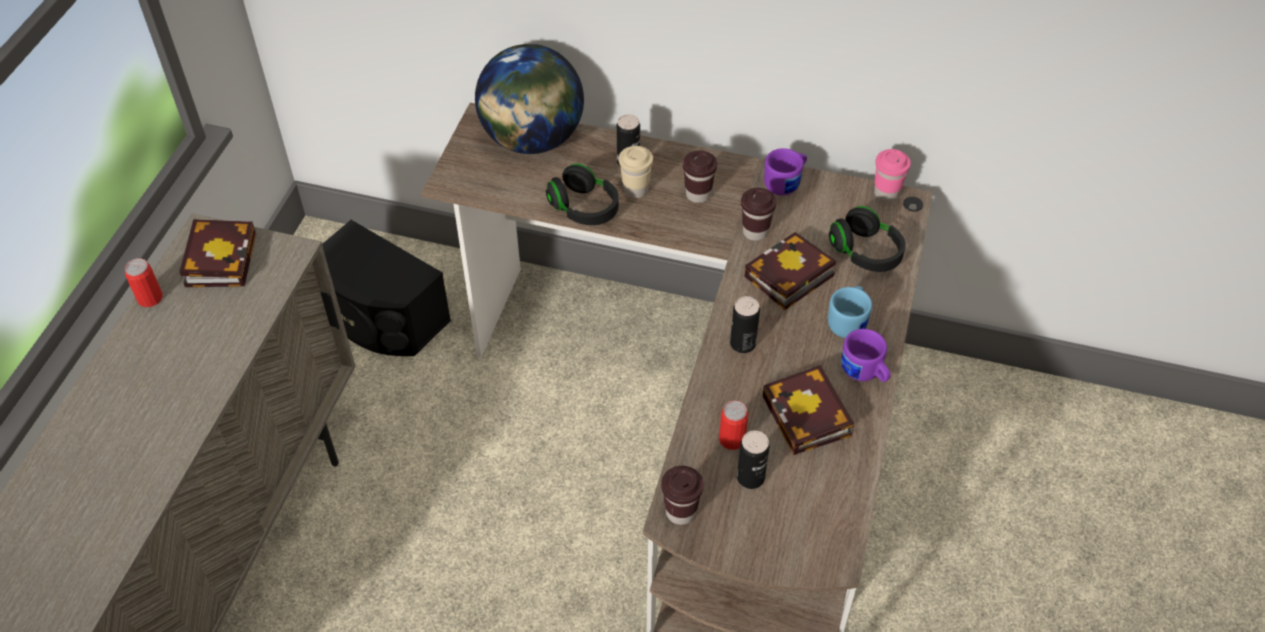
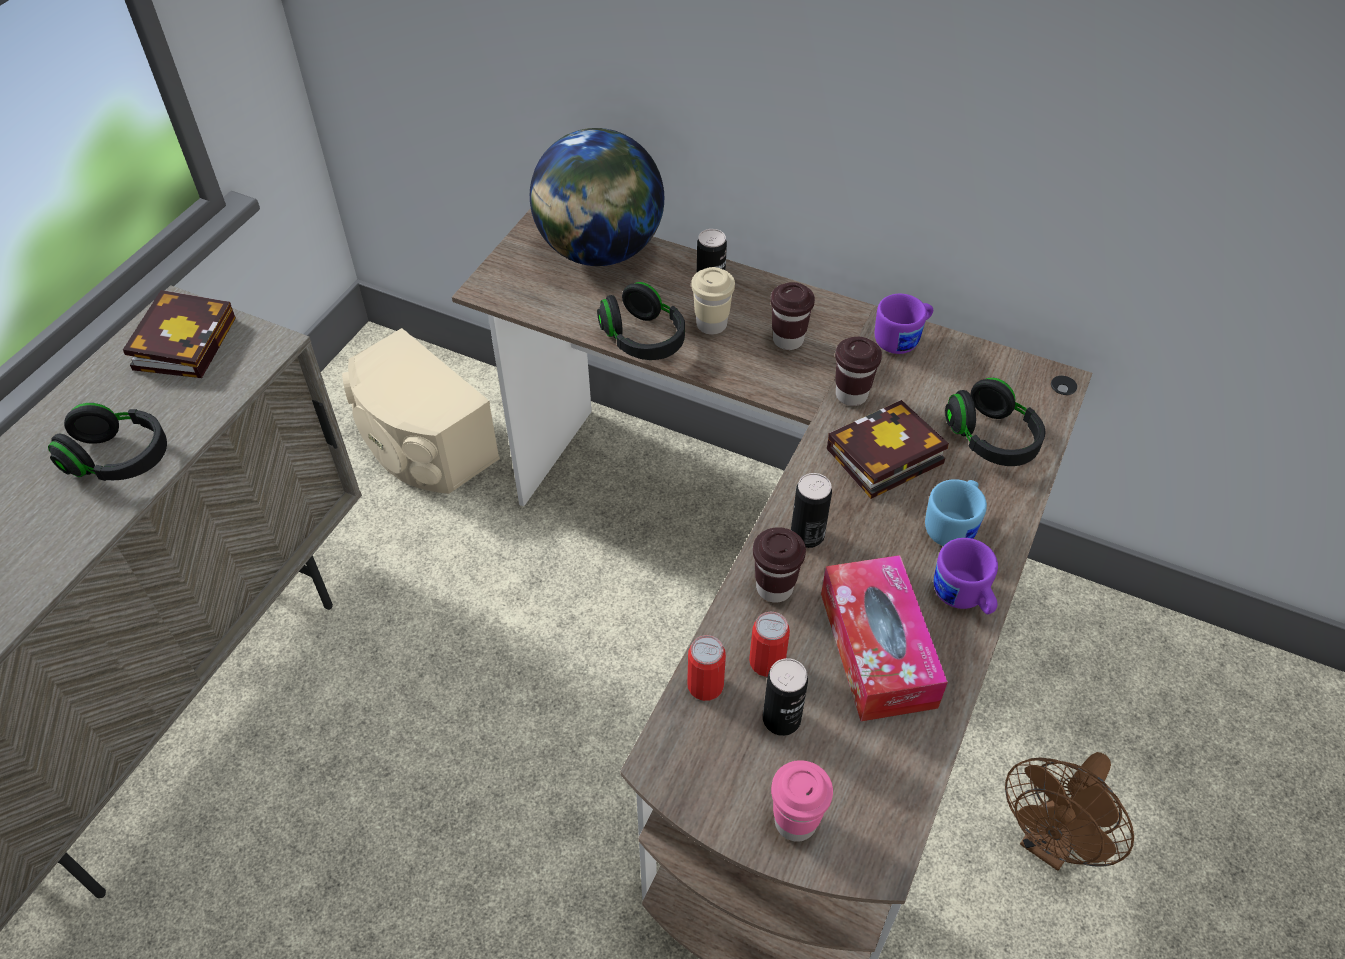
camera: 10 degrees right, 0 degrees up
can [125,258,163,307] -> can moved to [687,635,726,701]
black speaker [322,220,451,356] -> beige speaker [342,328,500,494]
brown cup [661,466,704,525] -> brown cup moved to [753,527,806,603]
book [762,365,854,455] -> tissue box [821,555,948,721]
pink cup [874,149,911,202] -> pink cup moved to [771,760,833,842]
none -> black headphones [48,403,167,481]
none -> brown fan [1005,752,1134,871]

